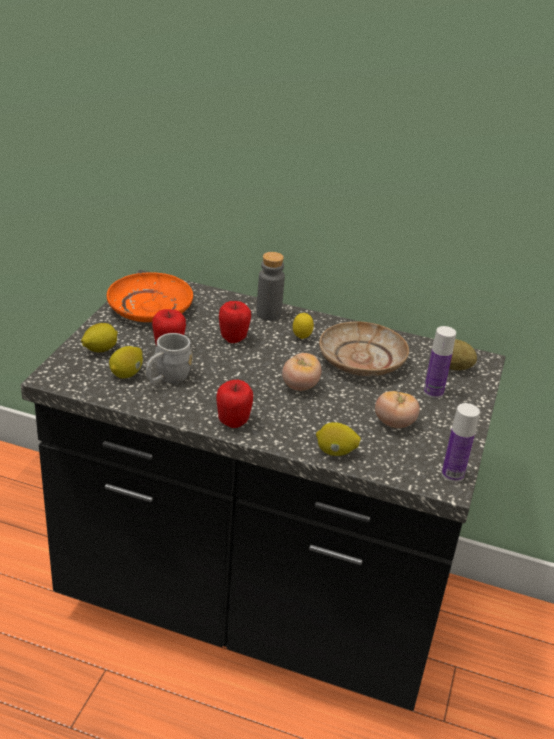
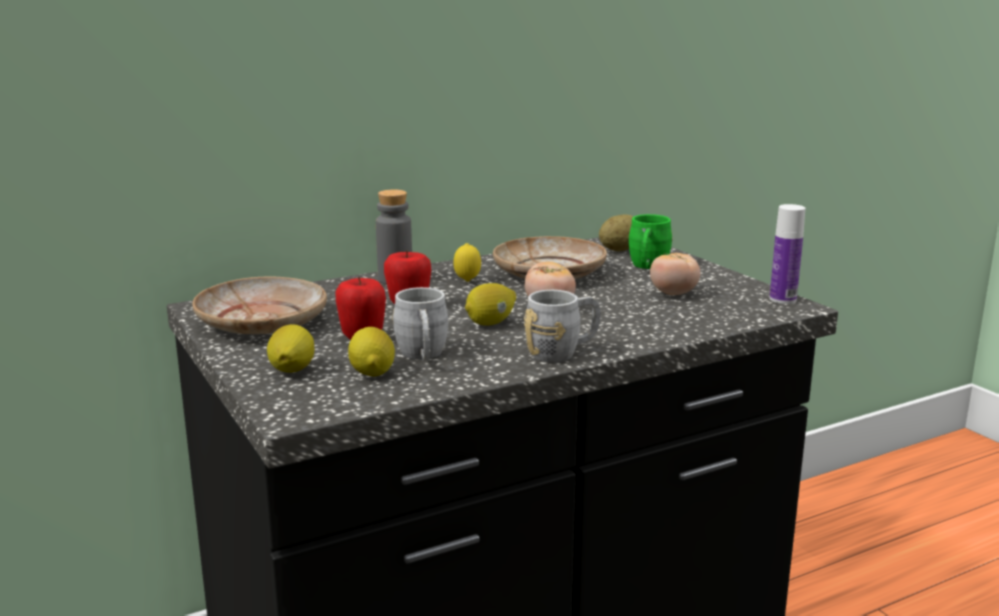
camera: 45 degrees left, 15 degrees down
orange plate [107,272,193,322] -> beige plate [192,276,327,334]
apple [217,380,253,428] -> grey mug [524,290,601,362]
lemon [316,422,361,456] -> lemon moved to [465,283,516,326]
bottle [424,326,456,398] -> green mug [629,214,673,269]

